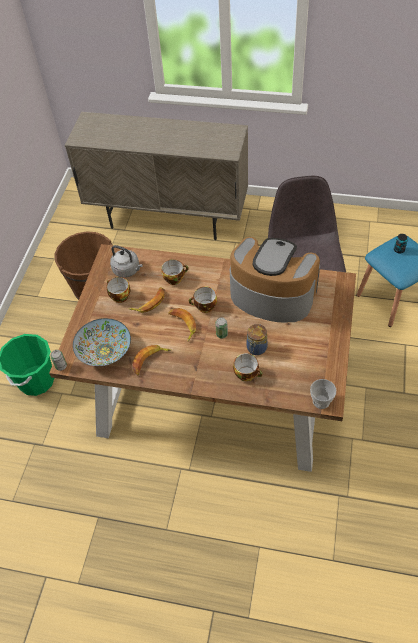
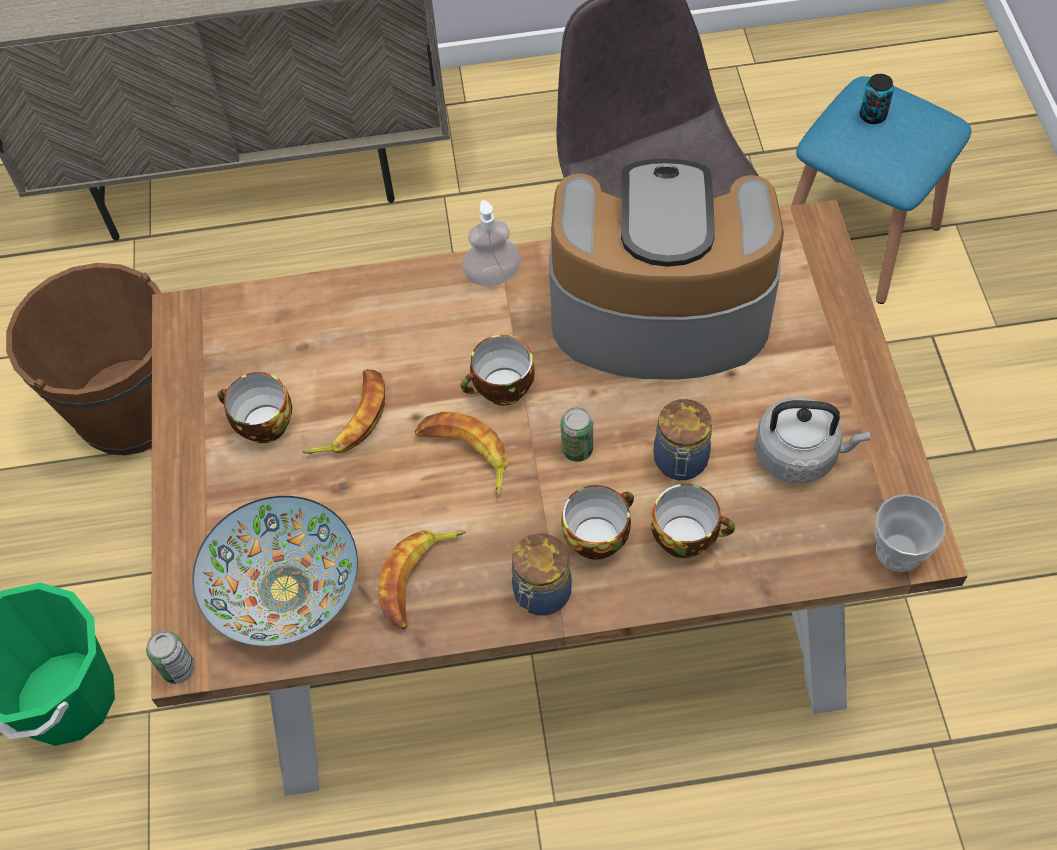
camera: 20 degrees left, 5 degrees up
grey kettle [110,245,143,278] -> grey kettle moved to [755,397,870,483]
cup [161,259,189,285] -> cup moved to [561,485,634,560]
none -> soap dispenser [462,200,521,287]
none -> jar [512,533,572,616]

